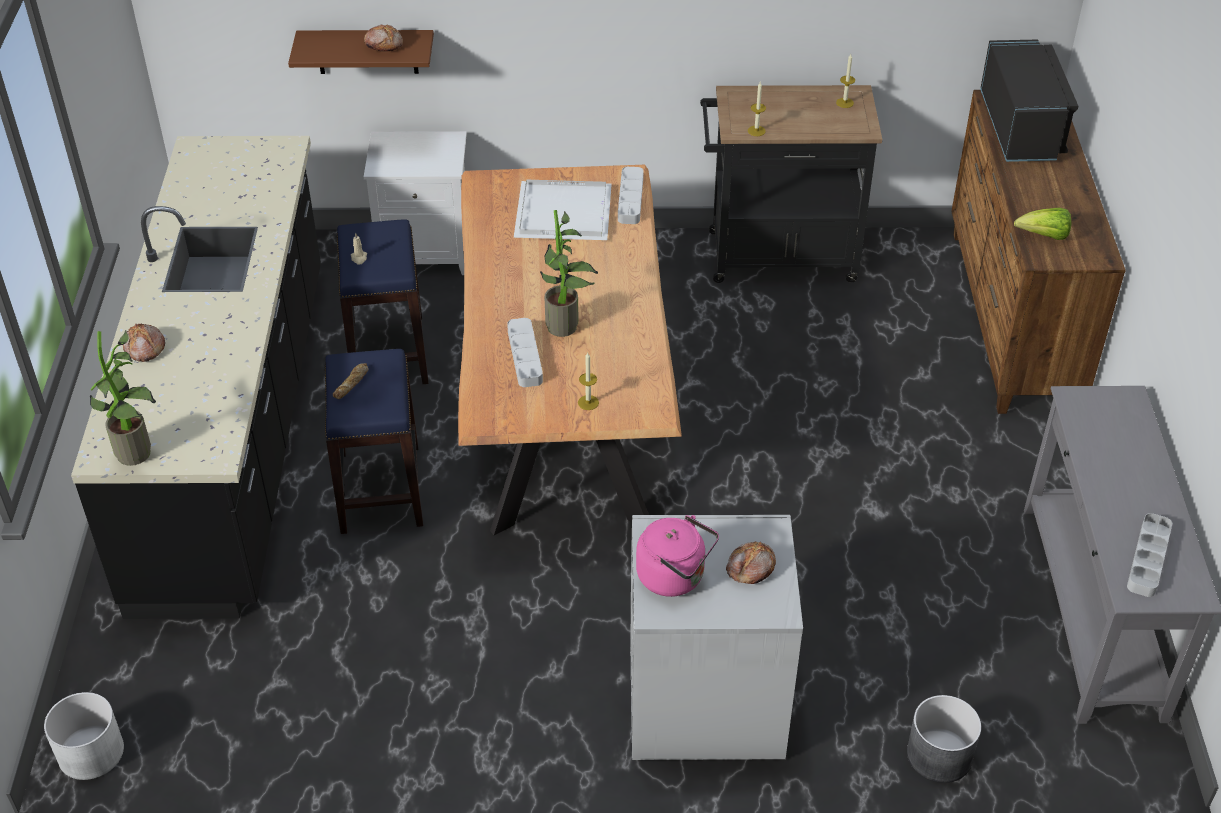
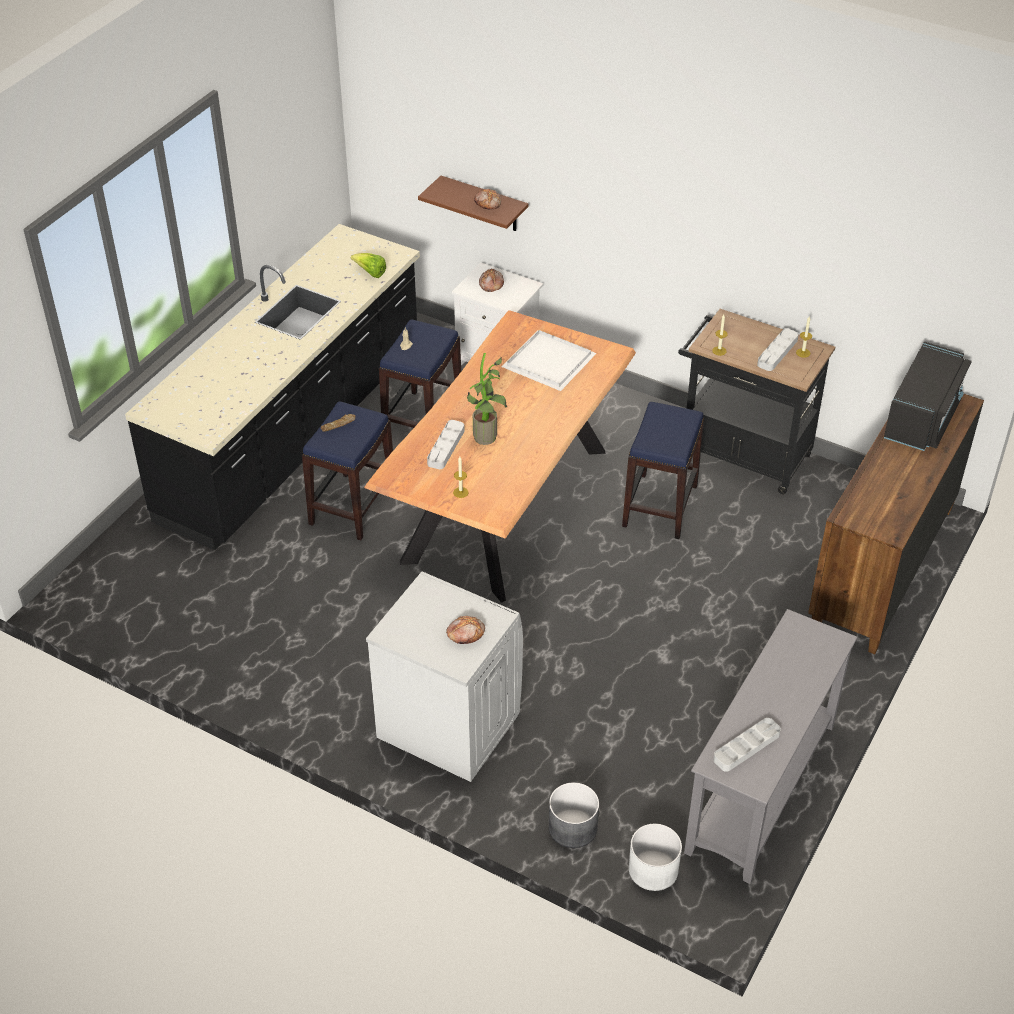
camera: 30 degrees right, 0 degrees up
white planter [44,692,124,780] -> white planter moved to [629,824,682,891]
potted plant [90,330,156,466] -> none
bread [123,324,165,362] -> bread moved to [479,268,504,292]
grey tray [618,167,644,224] -> grey tray moved to [757,328,798,371]
pink kettle [636,515,719,597] -> none
lettuce [1014,208,1071,240] -> lettuce moved to [351,253,386,278]
none -> stool [622,402,704,539]

